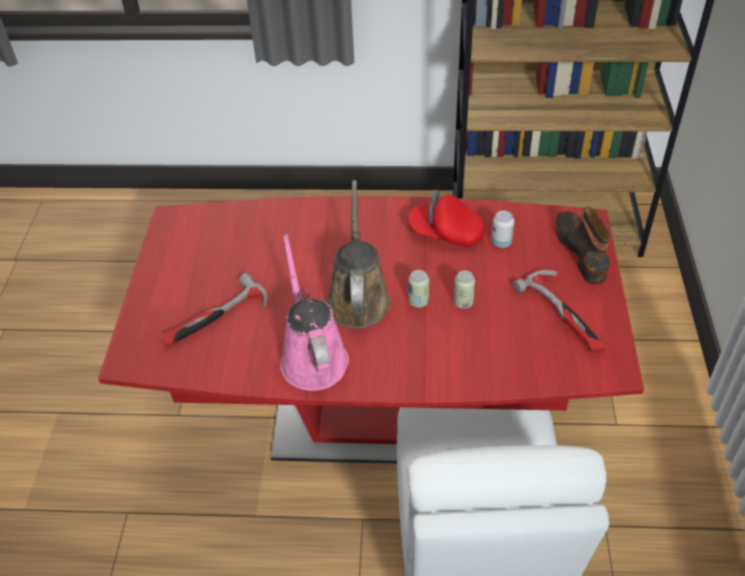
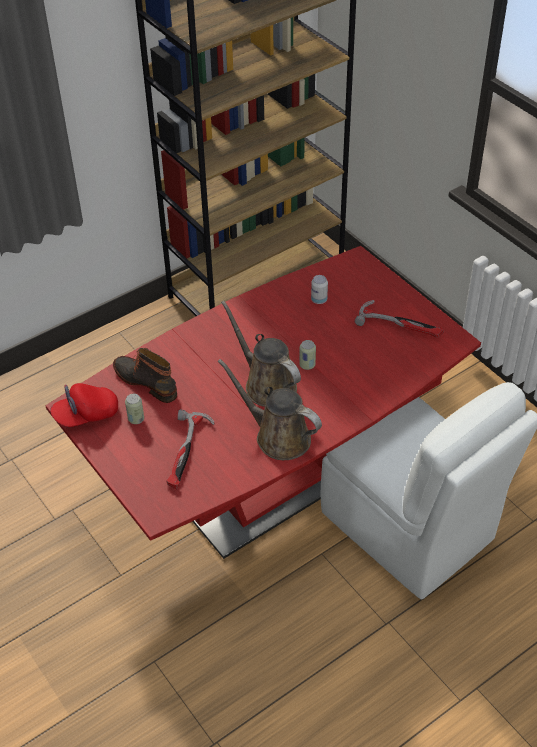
camera: 40 degrees left, 0 degrees up
pink watering can [280,234,349,391] -> brown watering can [218,359,322,460]
red cap [408,190,485,247] -> red cap moved to [50,383,118,427]
can [454,270,475,309] -> can moved to [125,394,144,424]
boot [555,207,610,284] -> boot moved to [113,348,177,403]

